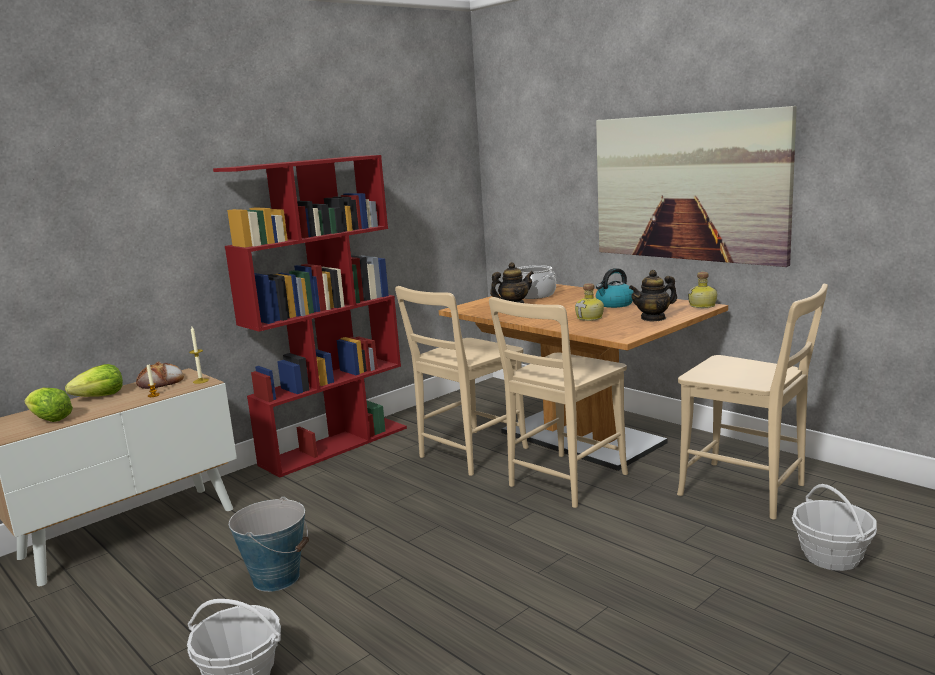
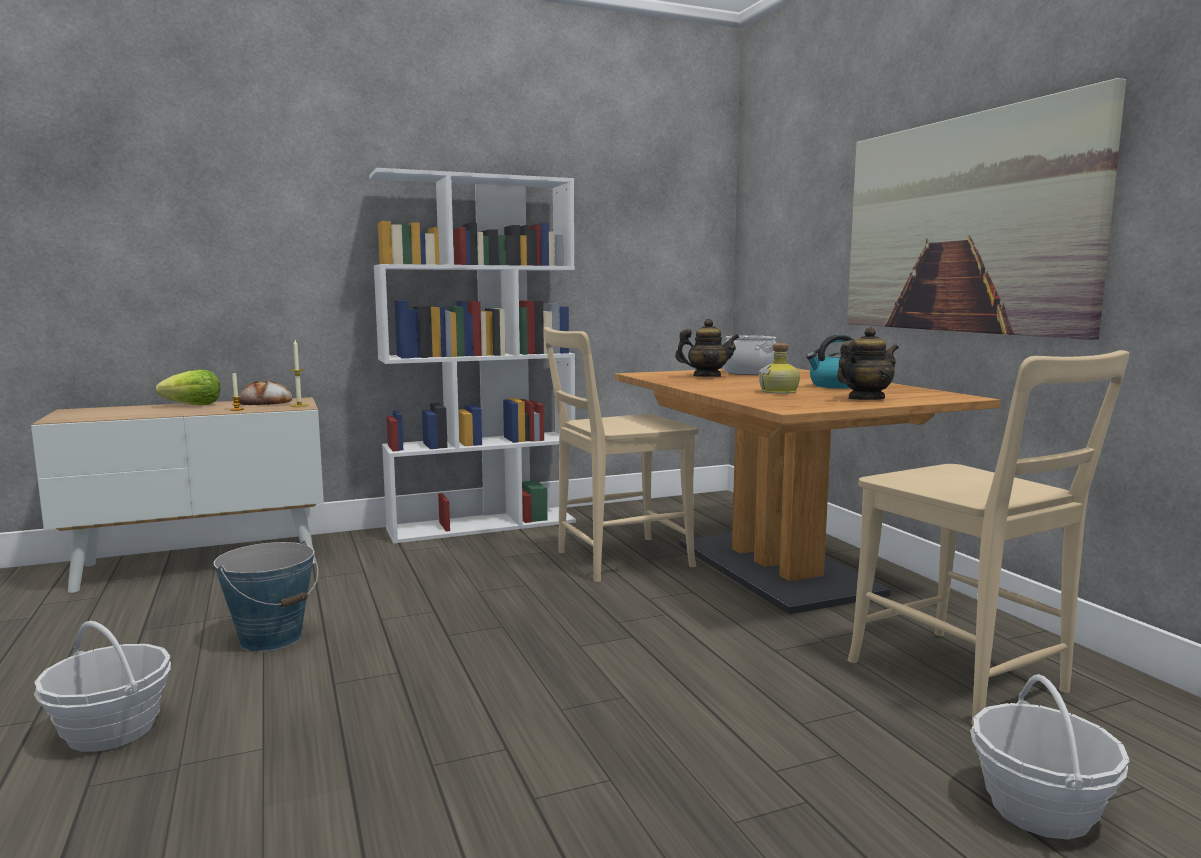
camera: 20 degrees right, 5 degrees down
lettuce [24,388,73,422] -> none
red bookcase [213,155,407,478] -> white bookcase [369,168,576,544]
beige chair [489,297,628,508] -> none
teapot [629,270,677,322] -> teapot turned 150 degrees clockwise [837,327,899,400]
bottle [688,272,717,308] -> none

